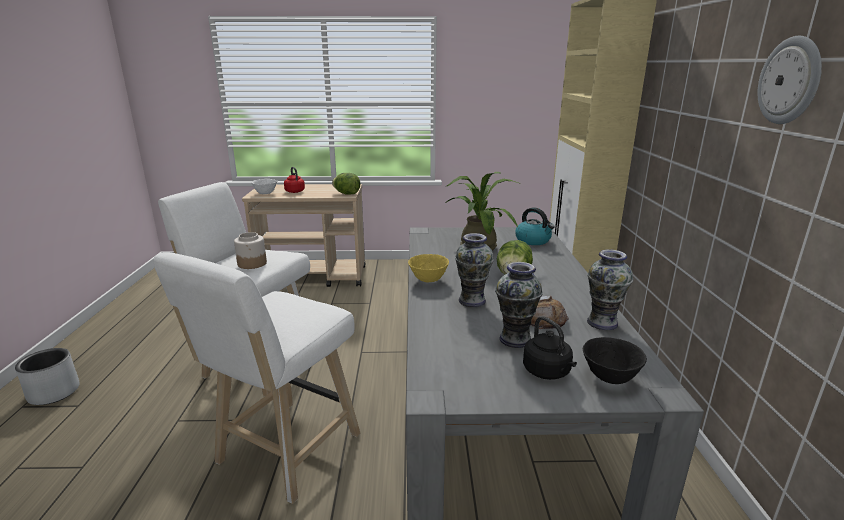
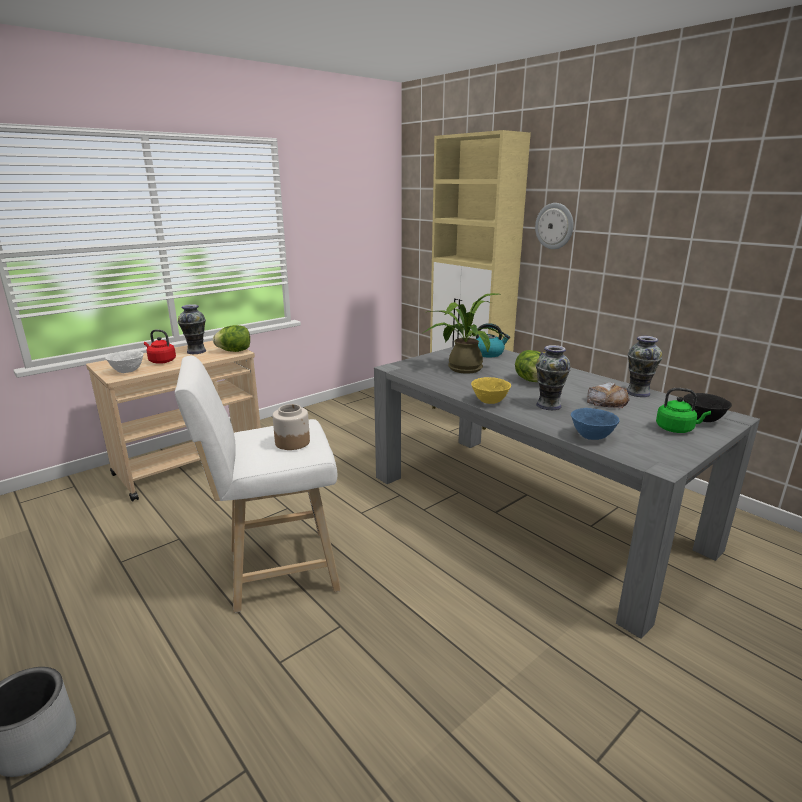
camera: 40 degrees left, 0 degrees up
white stool [153,252,360,504] -> none
vase [495,262,543,348] -> vase moved to [178,304,206,354]
black kettle [523,316,577,380] -> green kettle [656,388,711,433]
wall clock [758,36,822,124] -> wall clock moved to [535,203,574,249]
none -> blue bowl [571,408,620,440]

